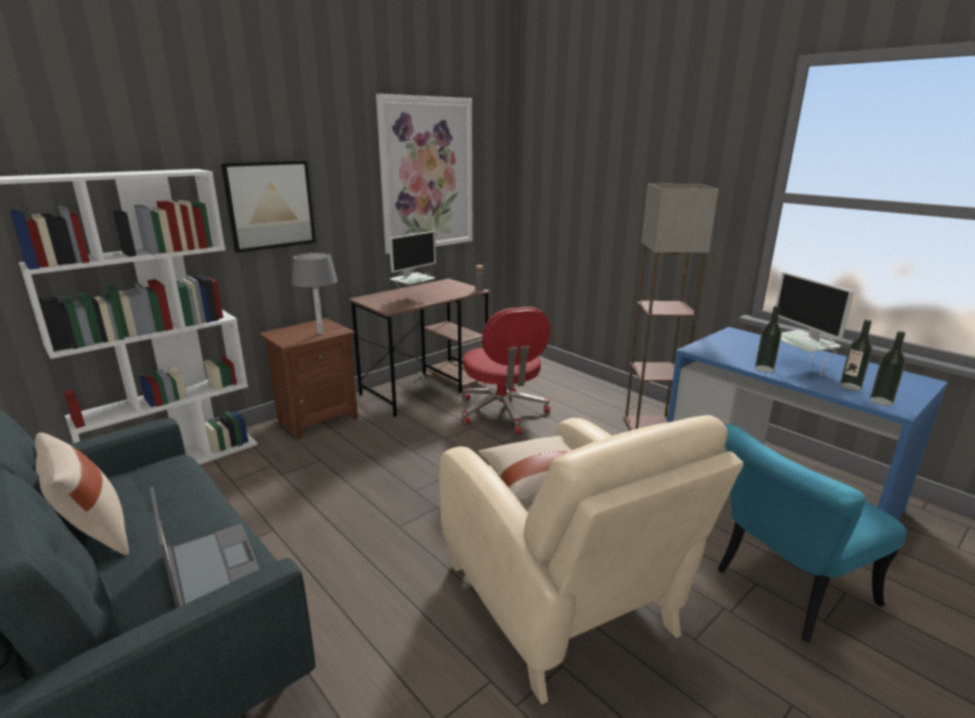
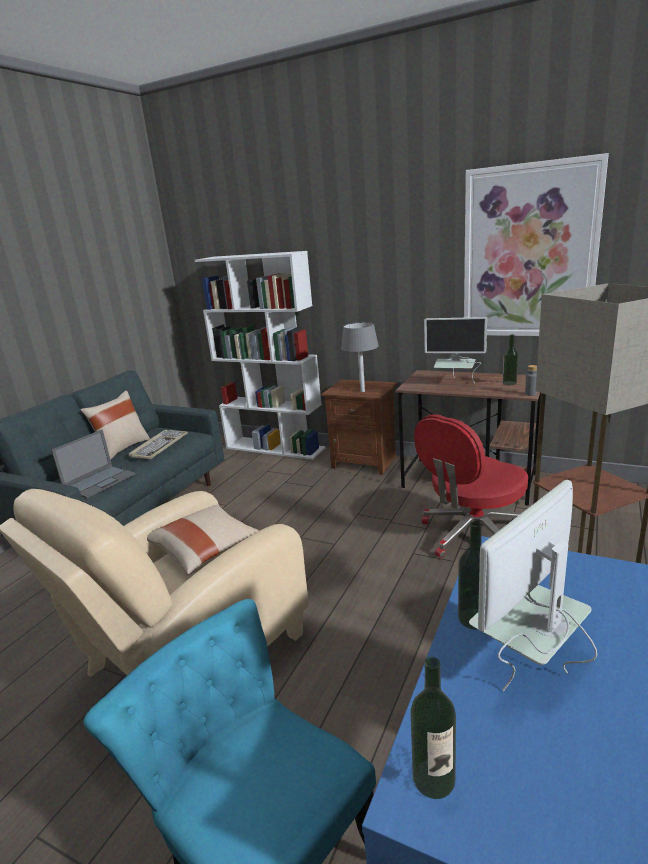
camera: 70 degrees right, 0 degrees up
picture [221,160,316,253] -> none
bottle [840,320,872,391] -> bottle moved to [503,334,518,385]
none -> keyboard [129,430,188,459]

